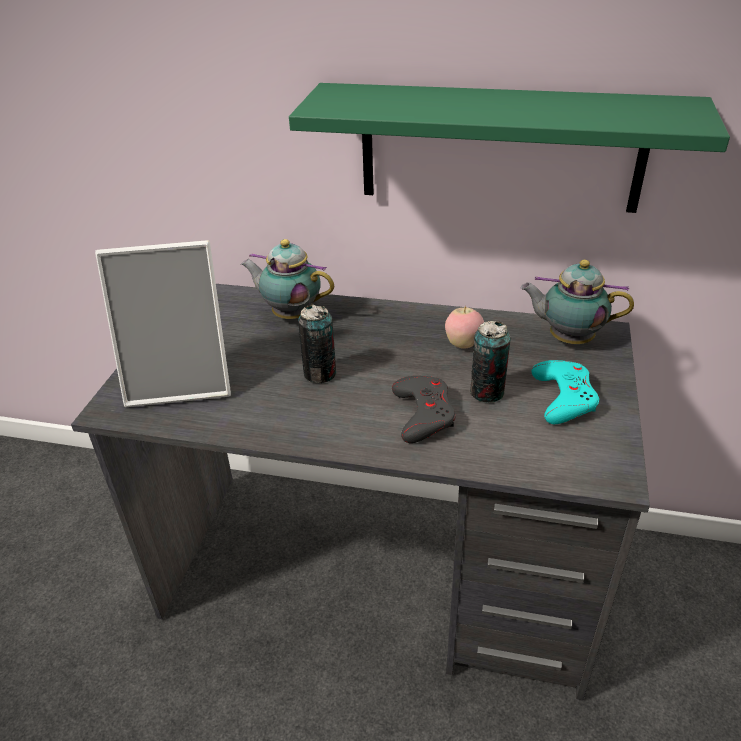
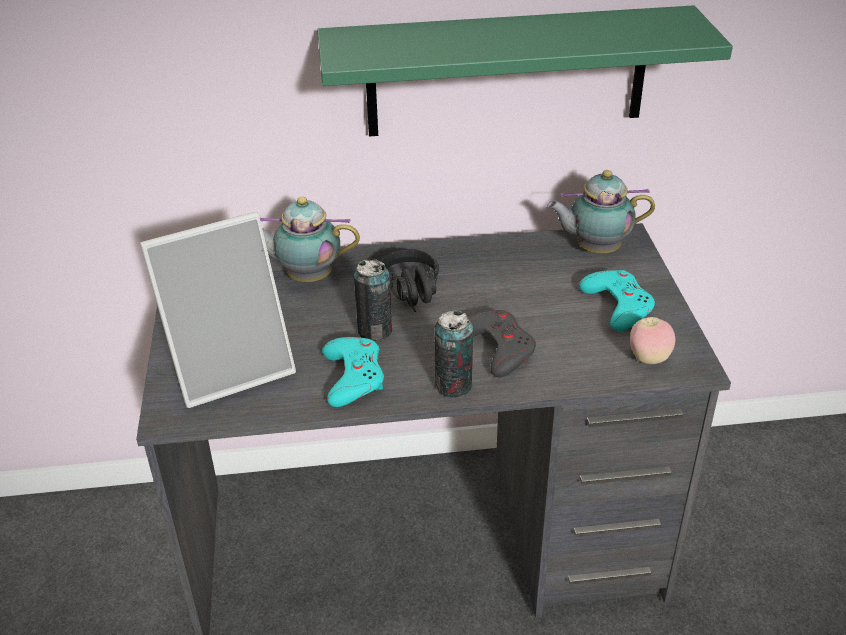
camera: 20 degrees left, 0 degrees up
apple [445,306,484,349] -> apple moved to [630,317,675,364]
can [470,321,511,403] -> can moved to [435,311,473,398]
none -> turquoise game controller [322,337,384,407]
none -> black headphones [381,249,439,312]

